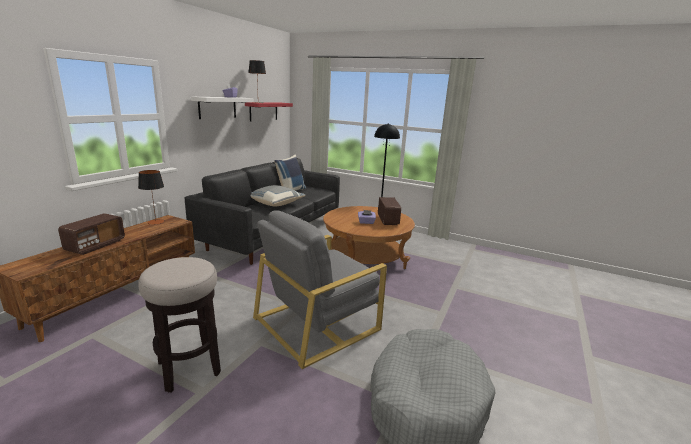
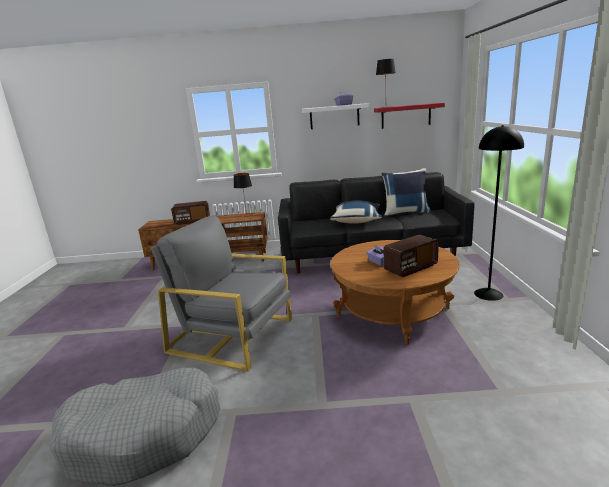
camera: 65 degrees right, 0 degrees up
stool [138,257,221,393] -> none
grey pillow [251,185,306,206] -> blue pillow [330,200,382,224]

